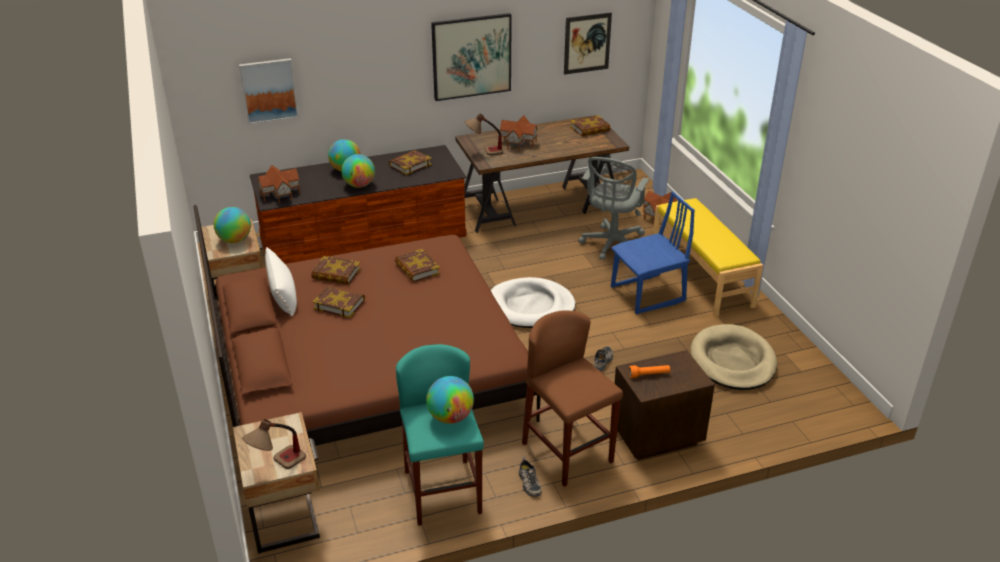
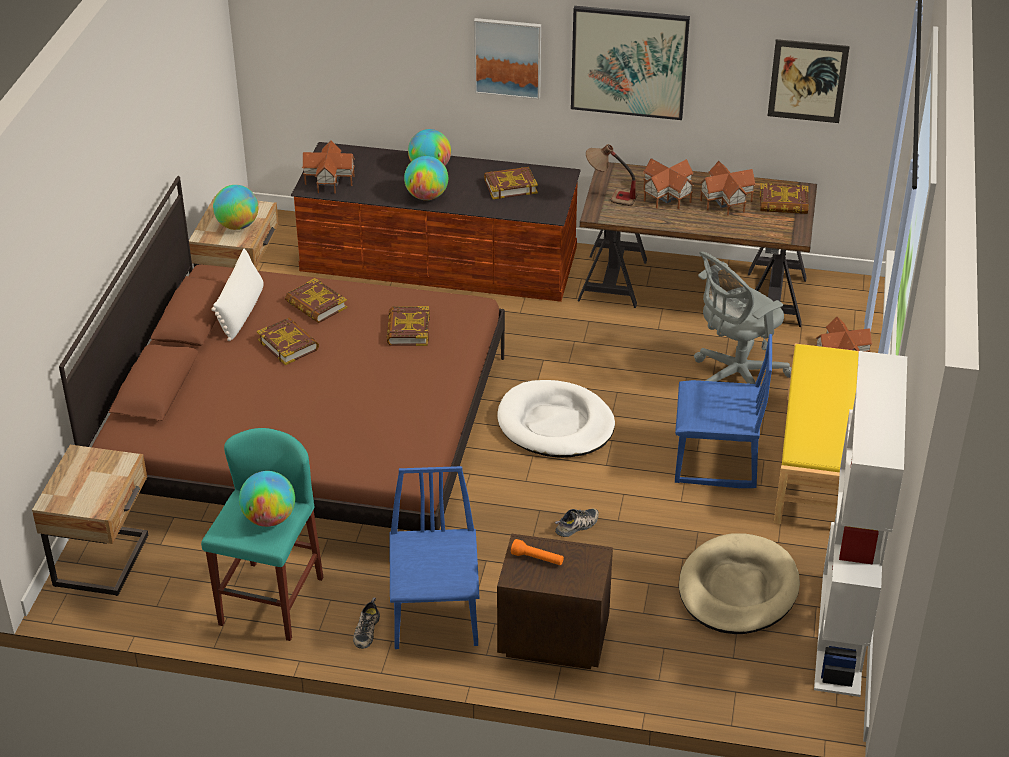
camera: 30 degrees right, 5 degrees up
picture [239,58,298,124] -> picture moved to [474,18,541,100]
table lamp [242,419,306,469] -> none
brown stool [522,310,623,487] -> blue chair [389,466,479,649]
none -> toy house [700,161,756,216]
none -> white bookcase [814,351,907,697]

